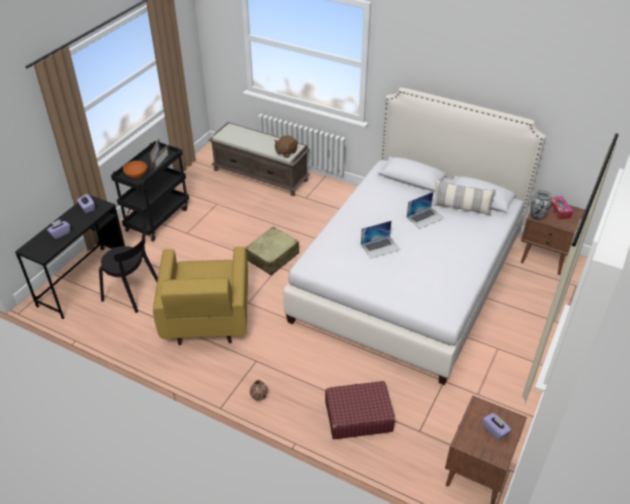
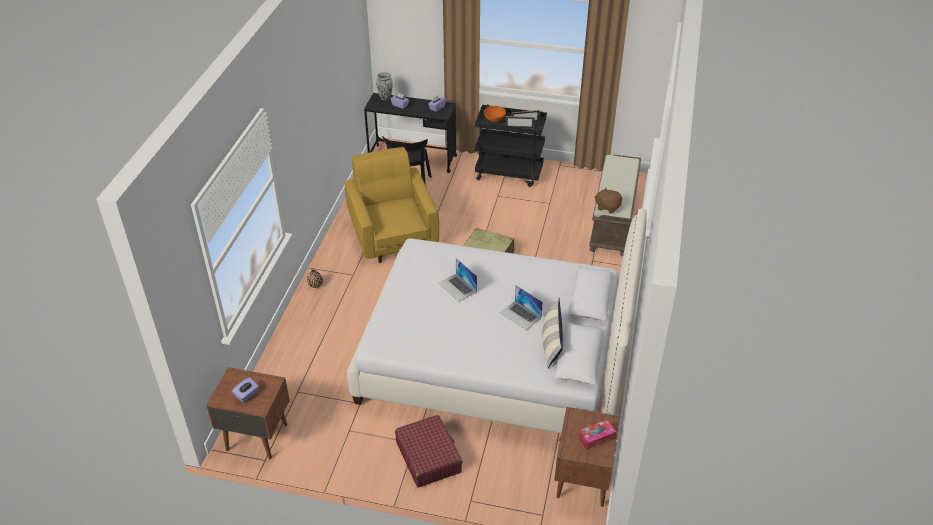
camera: 75 degrees right, 0 degrees up
yellow armchair [153,247,248,345] -> yellow armchair turned 90 degrees clockwise [345,147,439,263]
red suitcase [325,381,395,439] -> red suitcase moved to [395,415,462,488]
vase [531,189,552,220] -> vase moved to [376,72,393,101]

